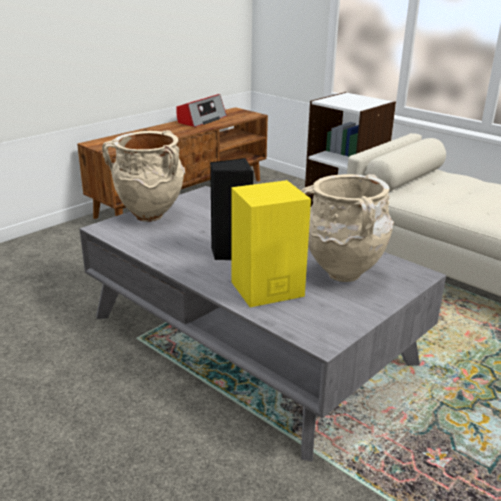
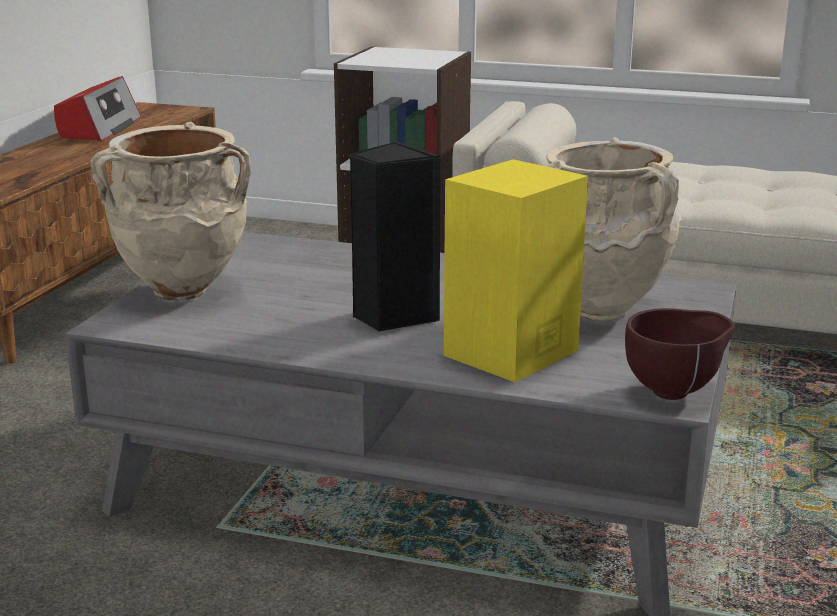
camera: 25 degrees left, 5 degrees down
none -> brown bowl [625,308,735,400]

